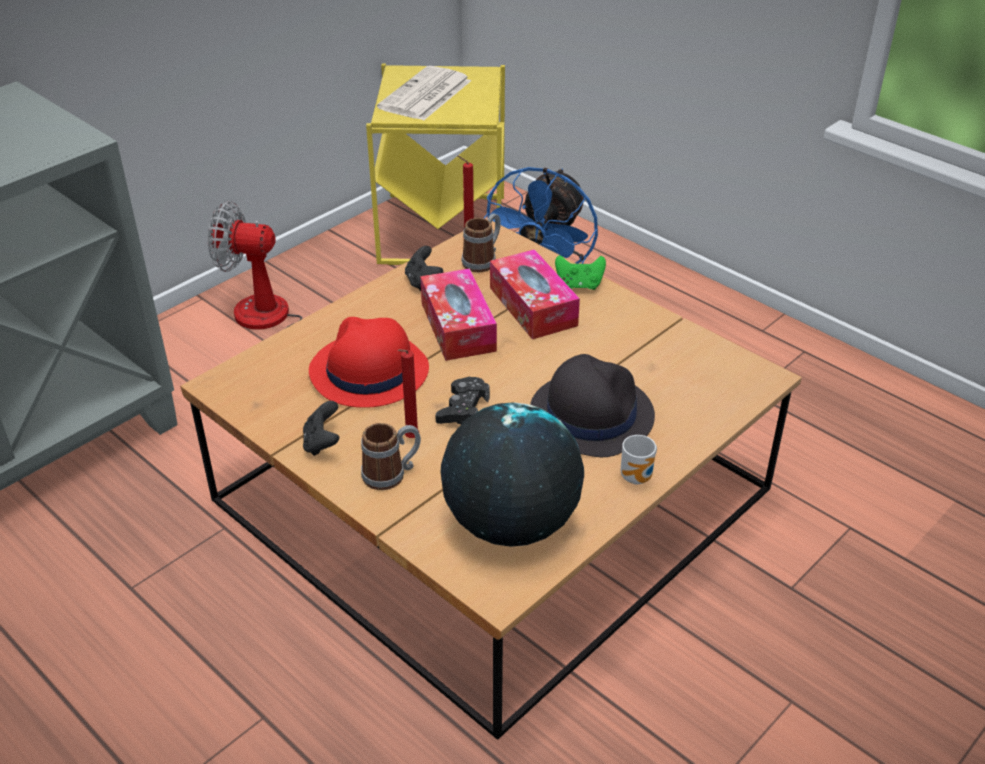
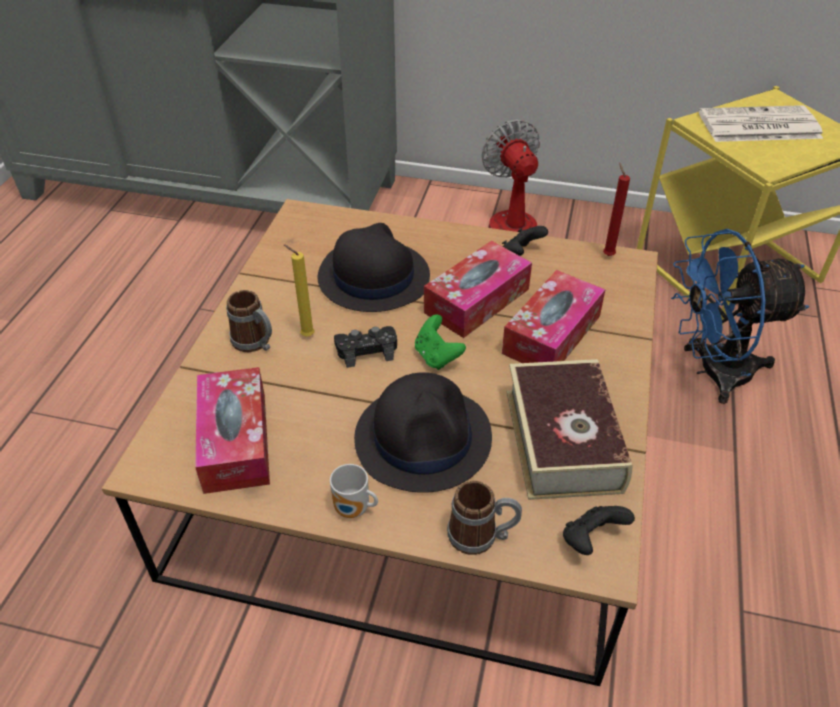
camera: 60 degrees right, 5 degrees up
black game controller [303,401,339,456] -> black game controller moved to [563,506,635,555]
red hat [309,317,429,408] -> black hat [318,223,430,312]
red candle [398,349,419,438] -> yellow candle [284,244,315,336]
globe [441,402,584,547] -> tissue box [195,367,270,494]
mug [461,213,501,272] -> mug moved to [447,481,522,555]
green game controller [555,255,606,290] -> green game controller moved to [415,314,466,370]
none -> book [506,359,633,500]

